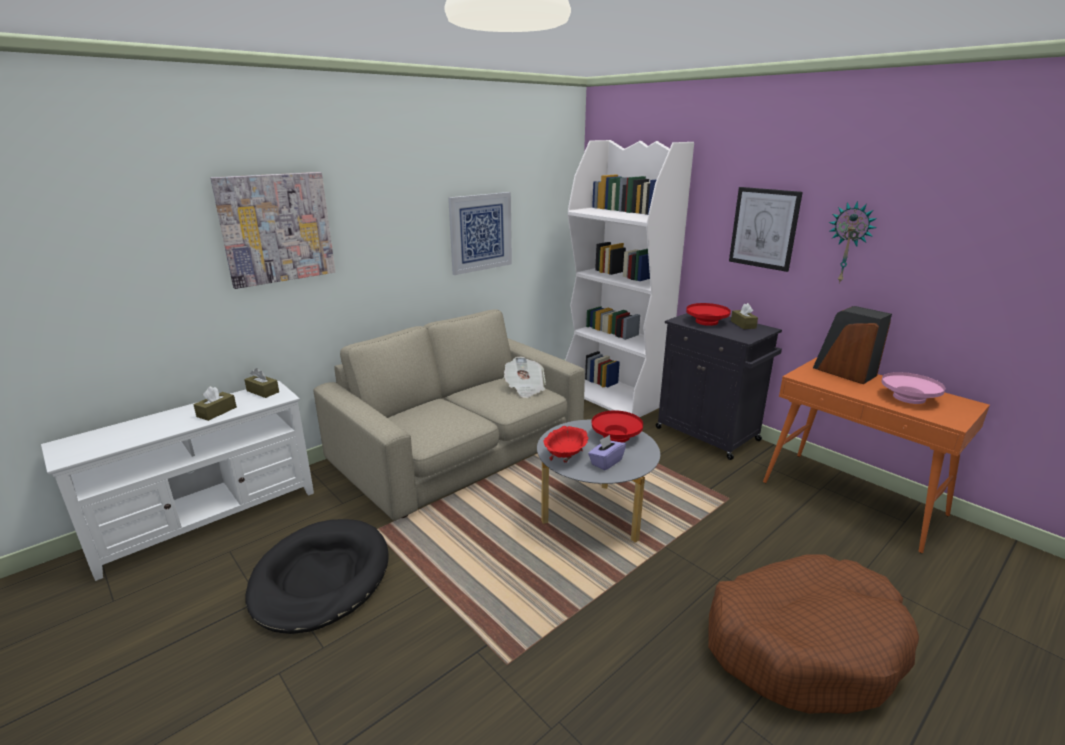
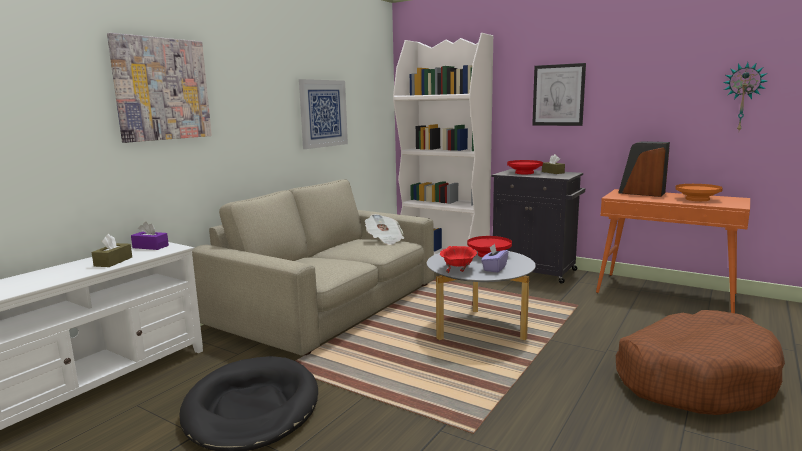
camera: 15 degrees left, 10 degrees down
brown tissue box [244,368,279,398] -> purple tissue box [131,222,169,250]
wall clock [829,201,877,284] -> wall clock moved to [723,62,768,131]
pink bowl [881,372,945,404] -> orange bowl [676,184,723,201]

